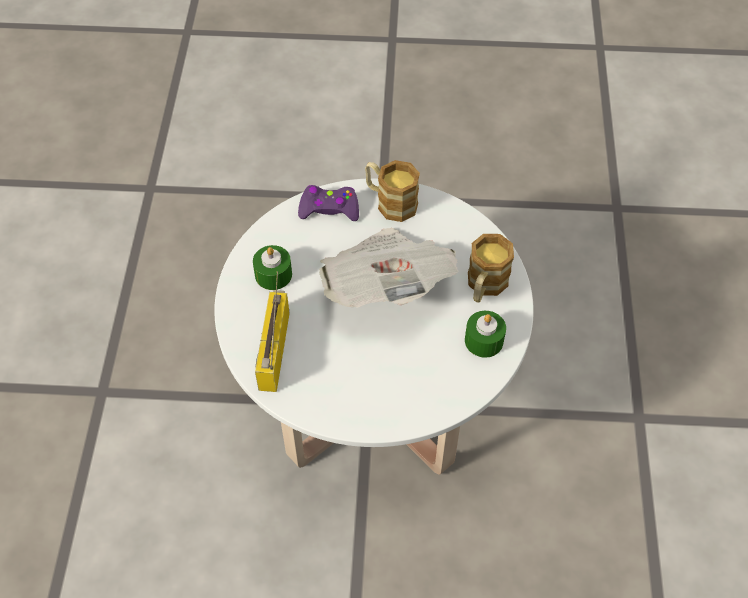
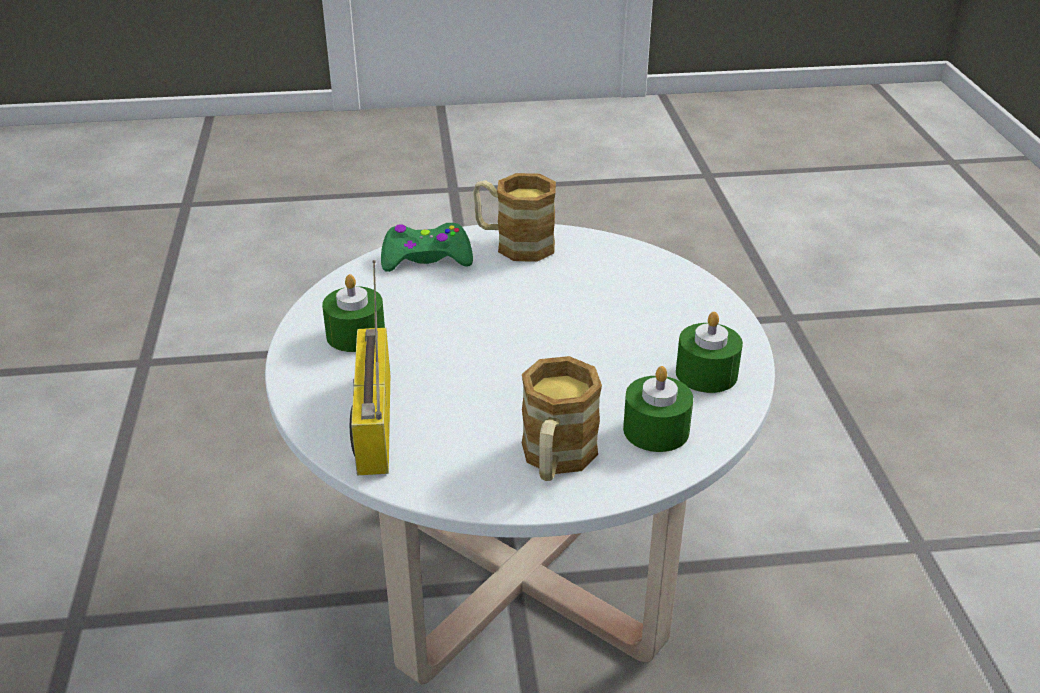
camera: 10 degrees left, 20 degrees down
purple game controller [298,185,359,221] -> green game controller [381,223,473,272]
newspaper [319,228,459,308] -> none
mug [468,234,514,302] -> mug moved to [522,356,602,481]
none -> green candle [623,366,693,452]

